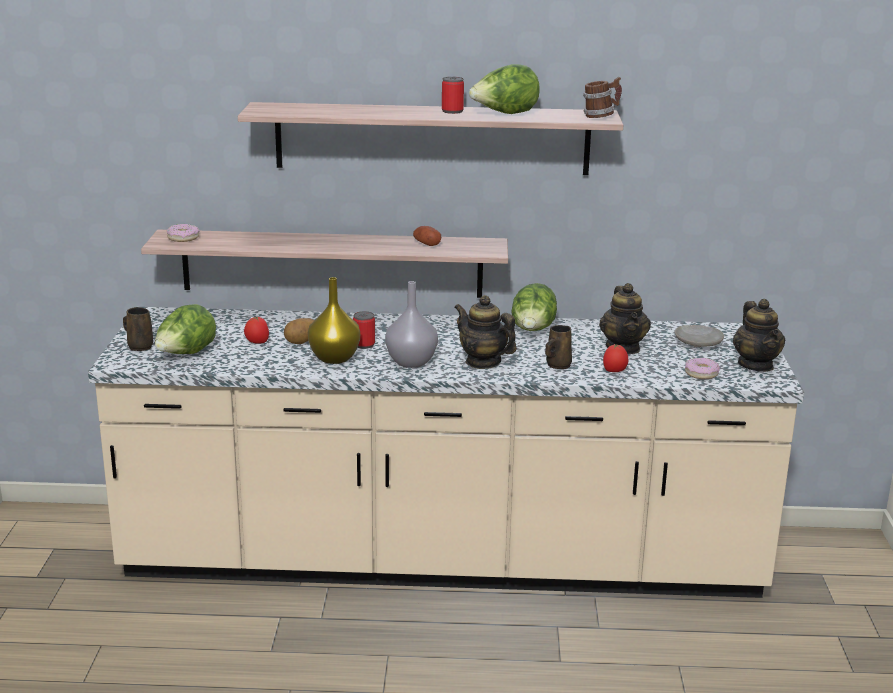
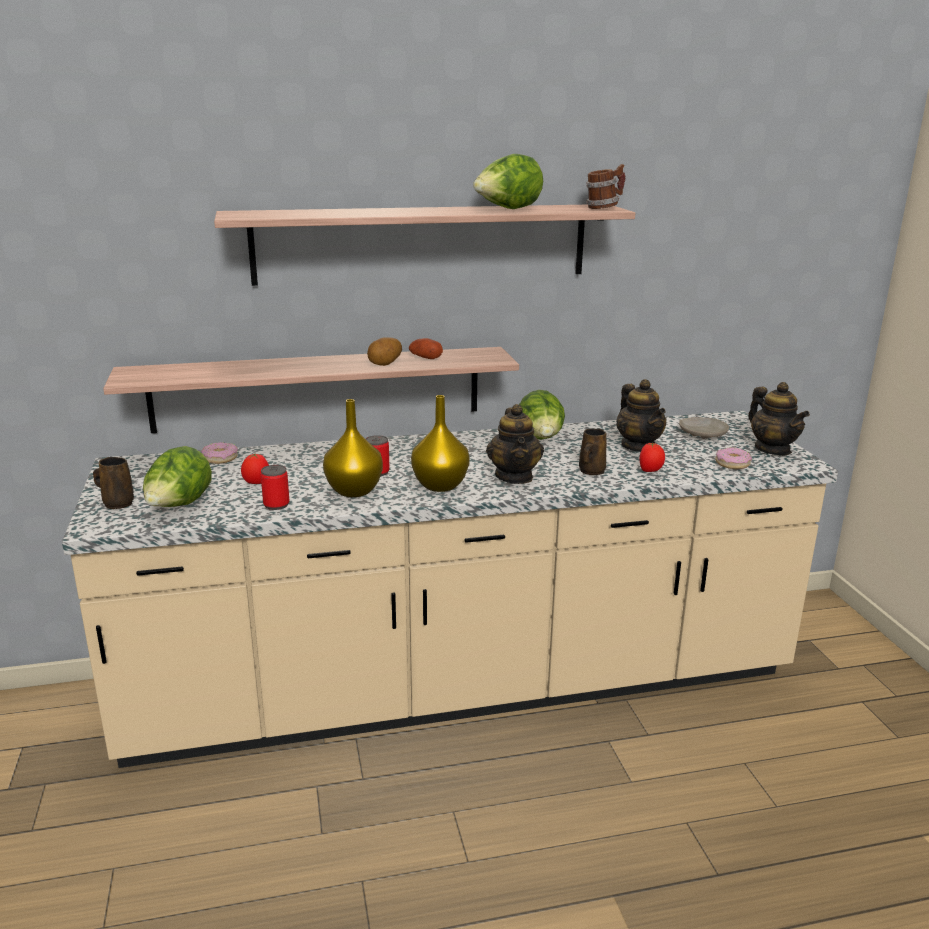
camera: 15 degrees left, 0 degrees up
donut [167,224,200,242] -> donut moved to [201,442,238,464]
potato [284,318,314,344] -> potato moved to [367,337,402,366]
grey vase [385,281,438,368] -> yellow vase [411,395,470,492]
can [442,77,464,114] -> can moved to [261,465,289,510]
teapot [454,295,517,369] -> teapot turned 120 degrees counterclockwise [486,404,544,484]

